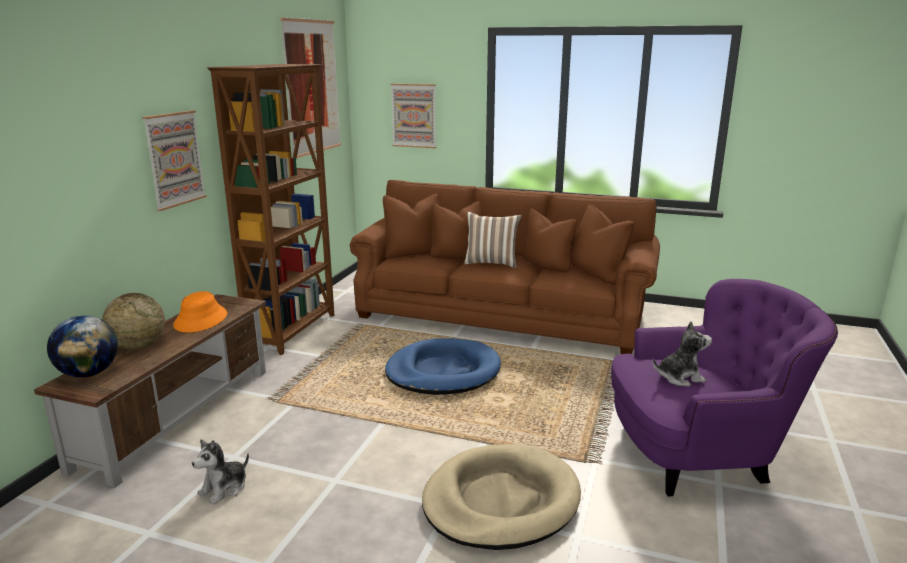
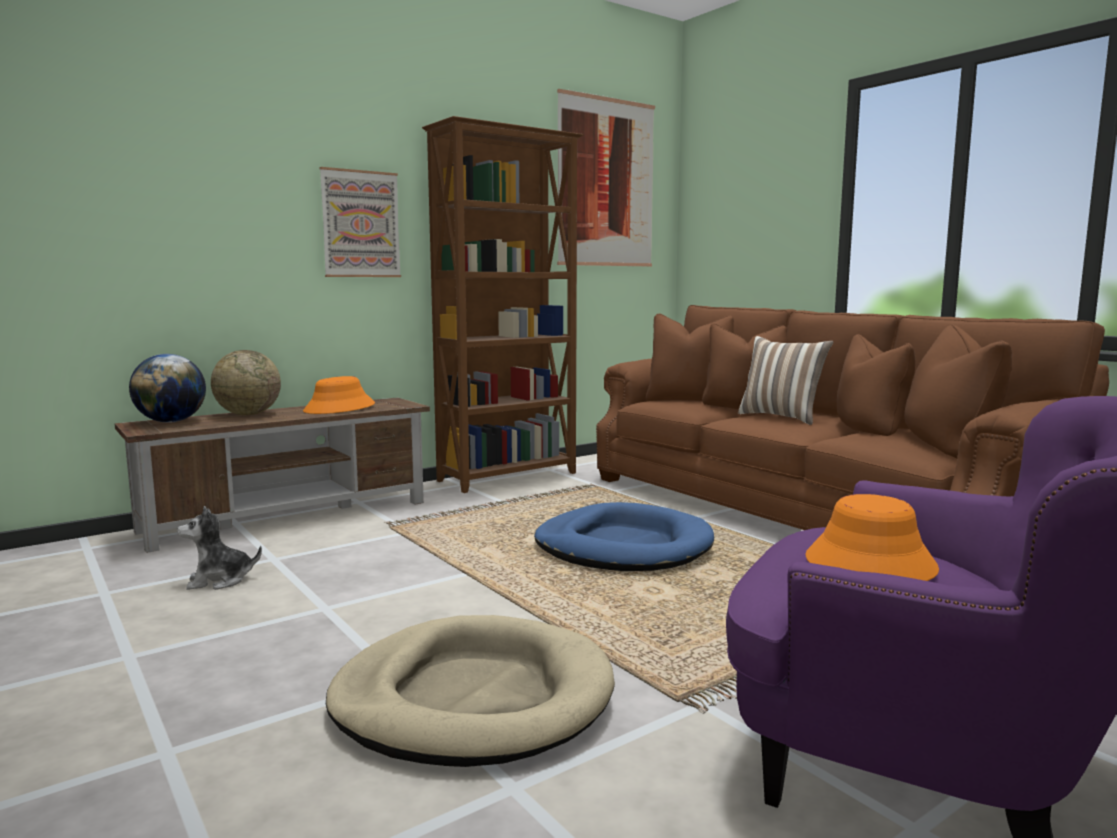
camera: 35 degrees right, 10 degrees down
picture [391,84,436,148] -> none
plush toy [653,322,712,386] -> orange hat [805,494,939,581]

